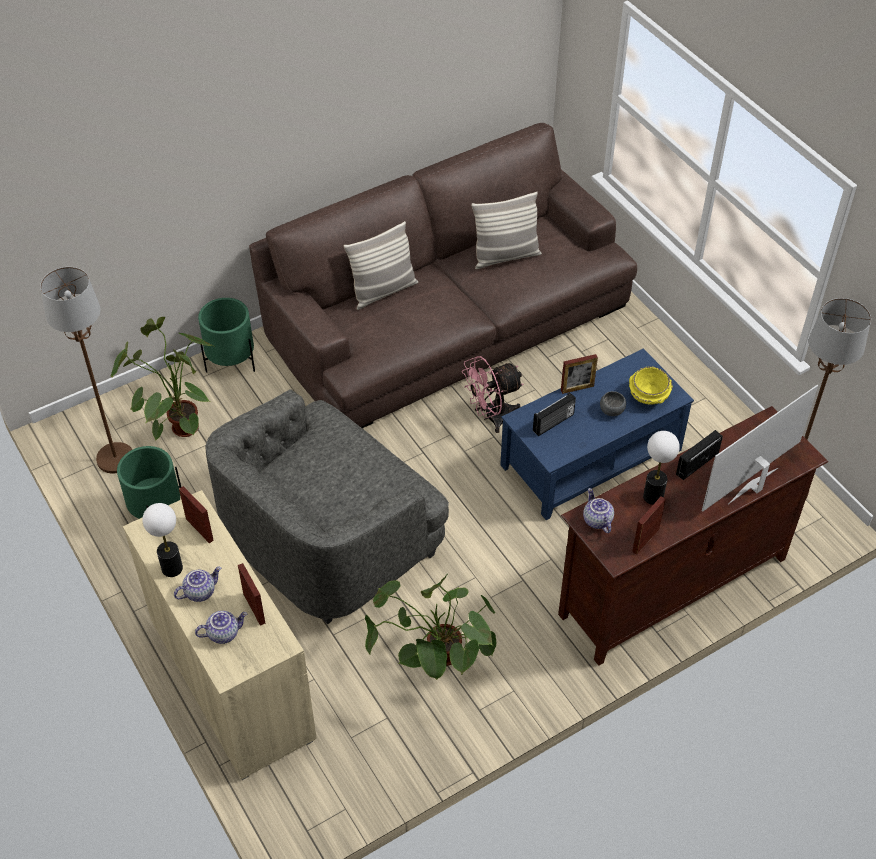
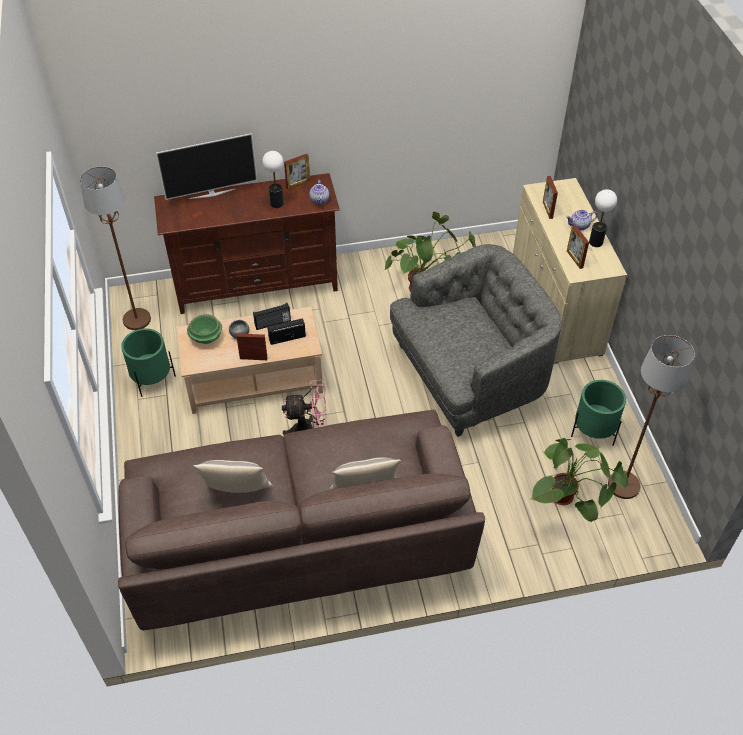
camera: 160 degrees left, 0 degrees up
teapot [195,611,247,644] -> none
green planter [198,298,255,373] -> green planter moved to [121,328,176,397]
blue coffee table [500,348,694,520] -> beige coffee table [176,307,323,414]
yellow bowl [629,366,673,405] -> green bowl [187,314,222,344]
radio [676,430,723,480] -> radio moved to [253,303,291,330]

